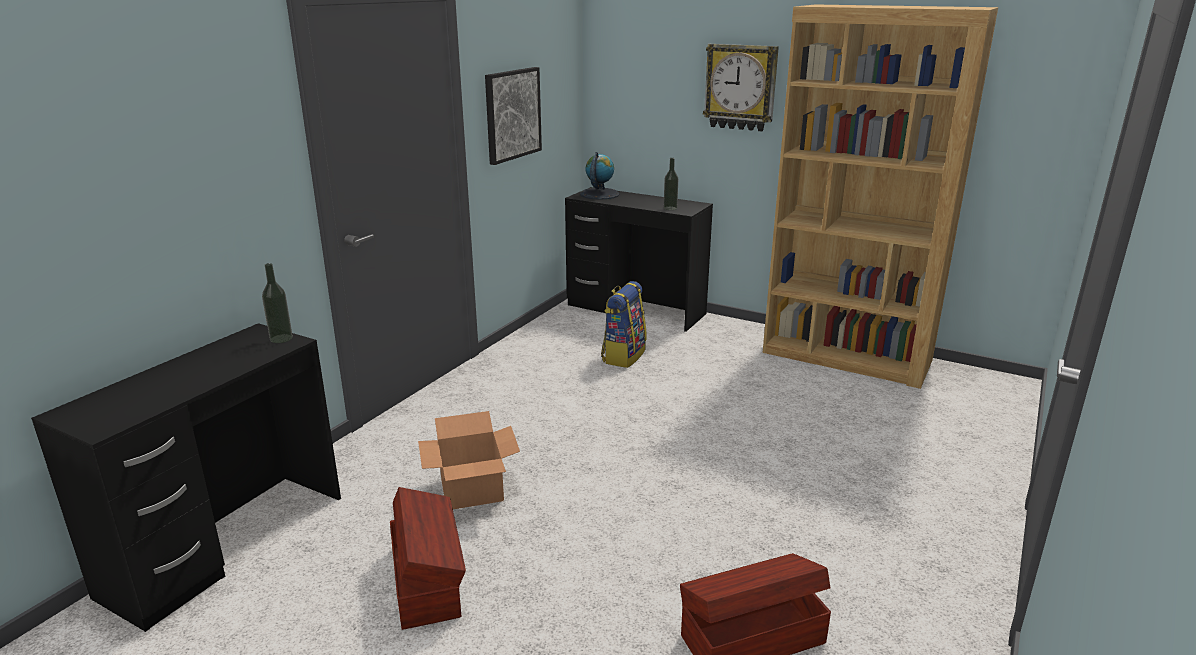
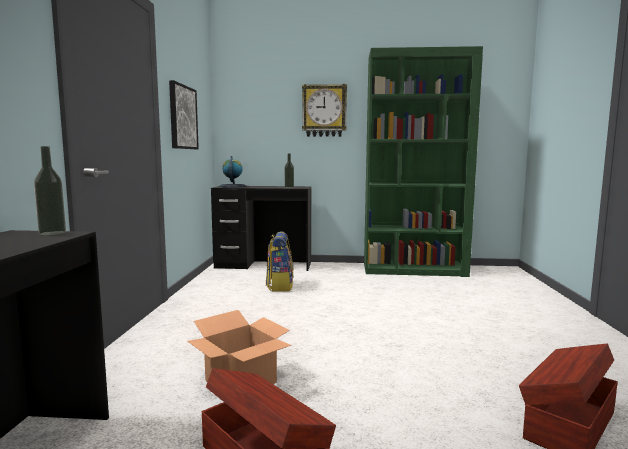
camera: 25 degrees left, 15 degrees down
brown bookcase [763,5,998,389] -> green bookcase [364,46,483,277]

